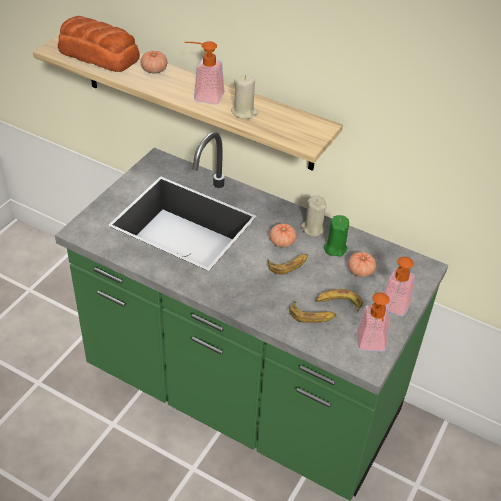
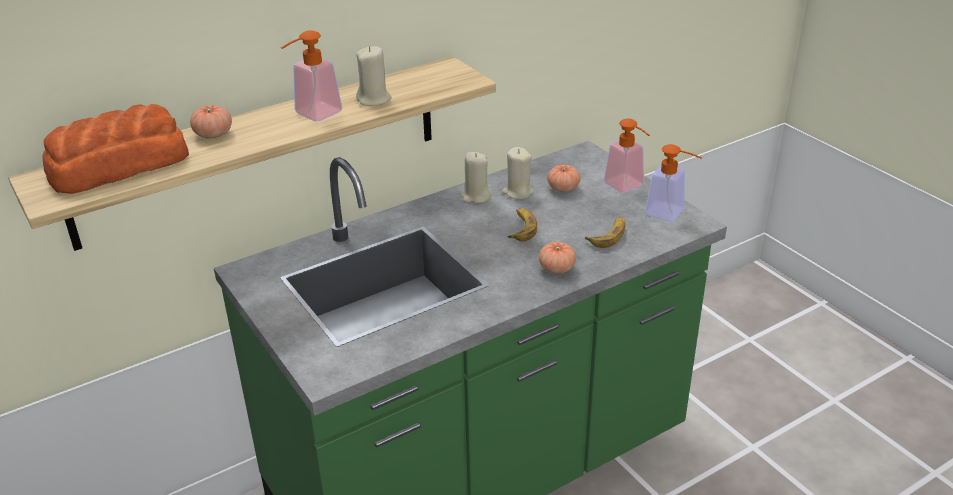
camera: 60 degrees left, 10 degrees down
tomato [269,223,297,248] -> tomato moved to [539,242,576,274]
banana [316,289,363,313] -> none
green candle [324,215,349,257] -> beige candle [502,147,534,200]

